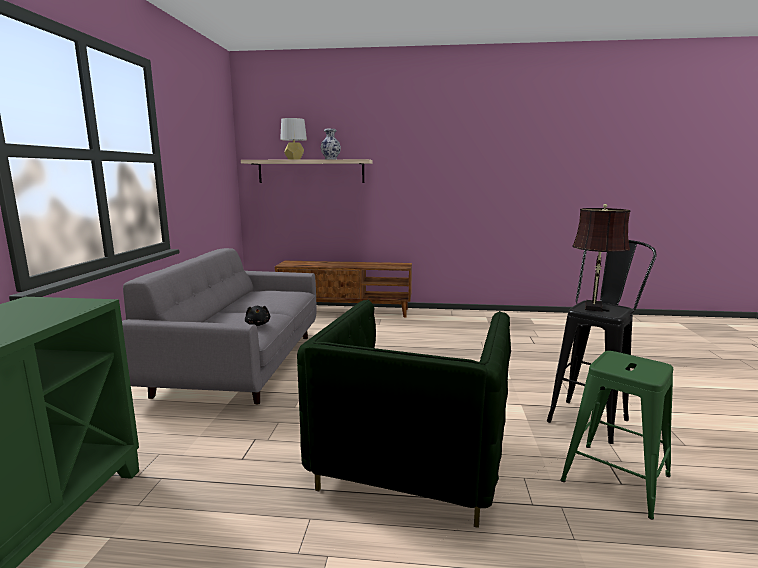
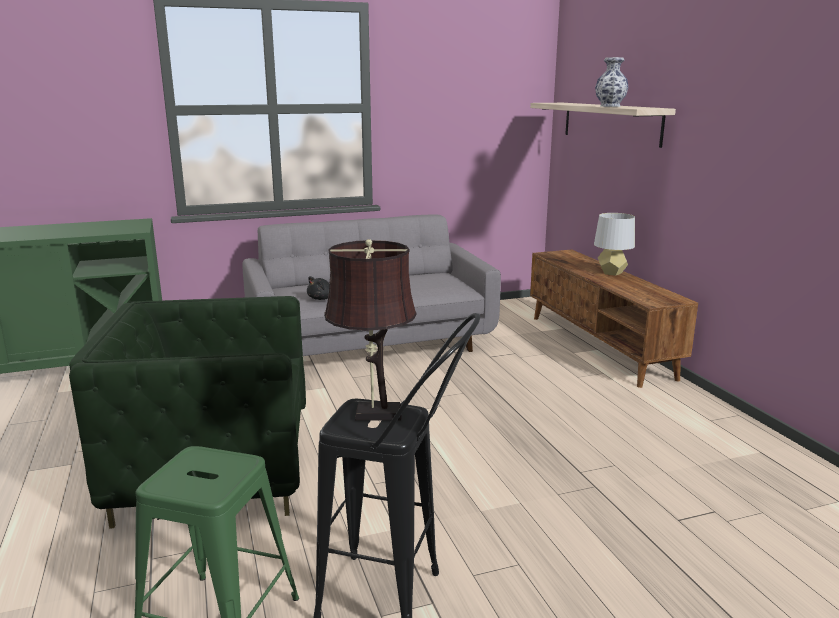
camera: 65 degrees right, 5 degrees up
grey table lamp [280,118,307,160] -> grey table lamp moved to [594,213,635,276]

